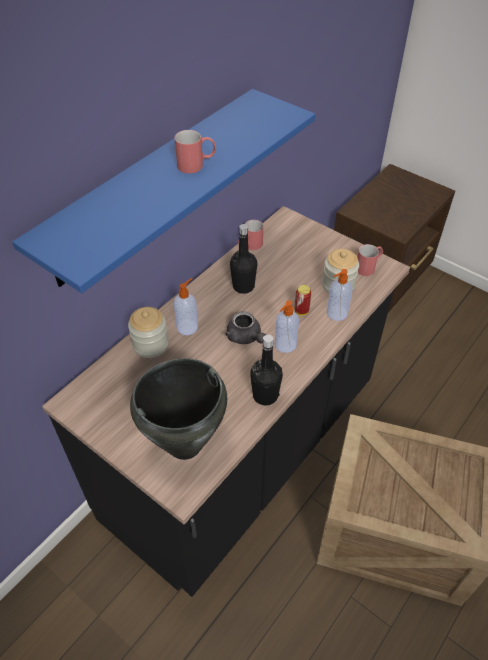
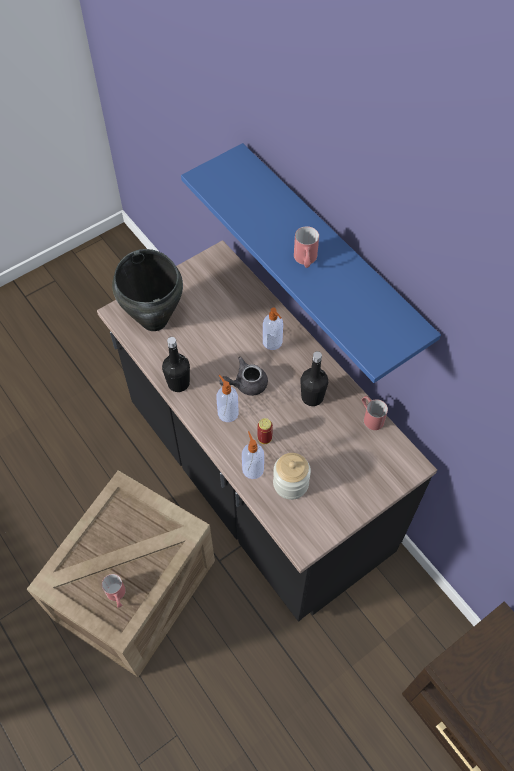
camera: 105 degrees right, 10 degrees up
jar [128,307,169,358] -> none
red mug [357,244,383,276] -> red mug moved to [102,574,126,608]

